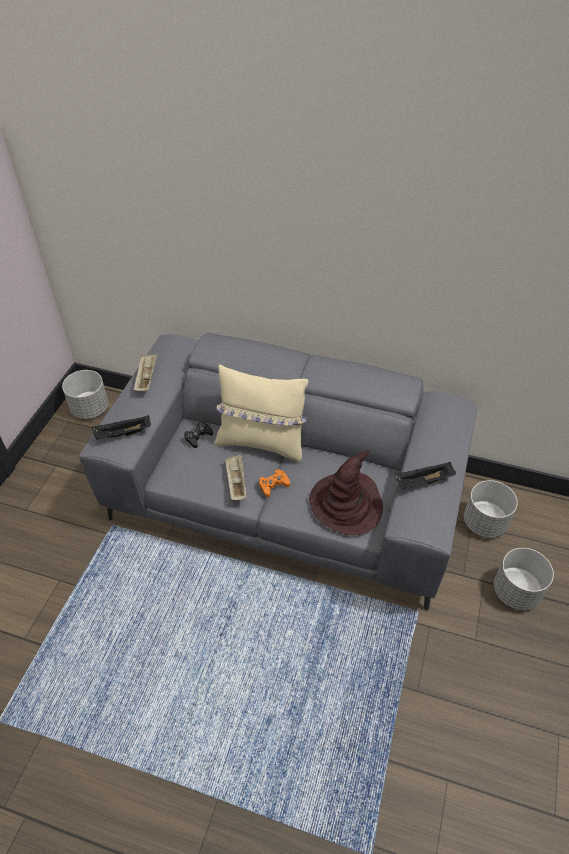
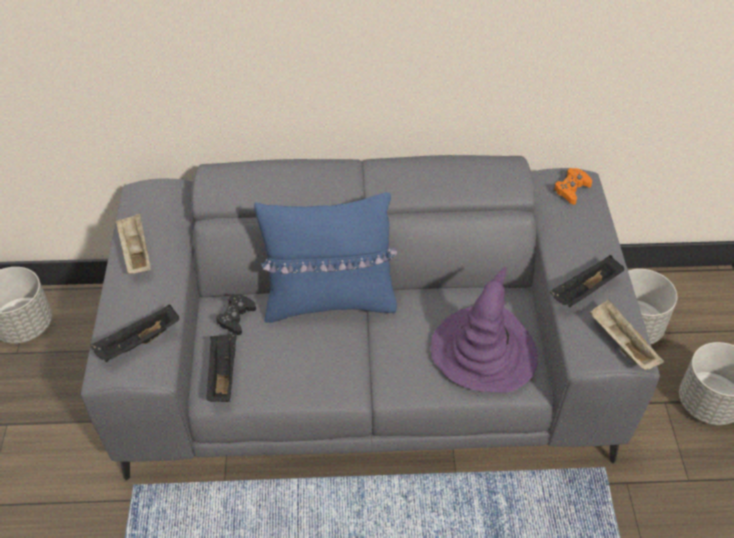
camera: 20 degrees left, 0 degrees up
beige pillow [215,364,308,462] -> blue pillow [254,192,397,323]
beige tray [225,454,247,500] -> beige tray moved to [589,300,664,370]
orange game controller [259,469,290,497] -> orange game controller moved to [553,168,592,205]
brown hat [309,449,383,536] -> purple hat [431,267,538,392]
none -> black tray [207,333,237,402]

